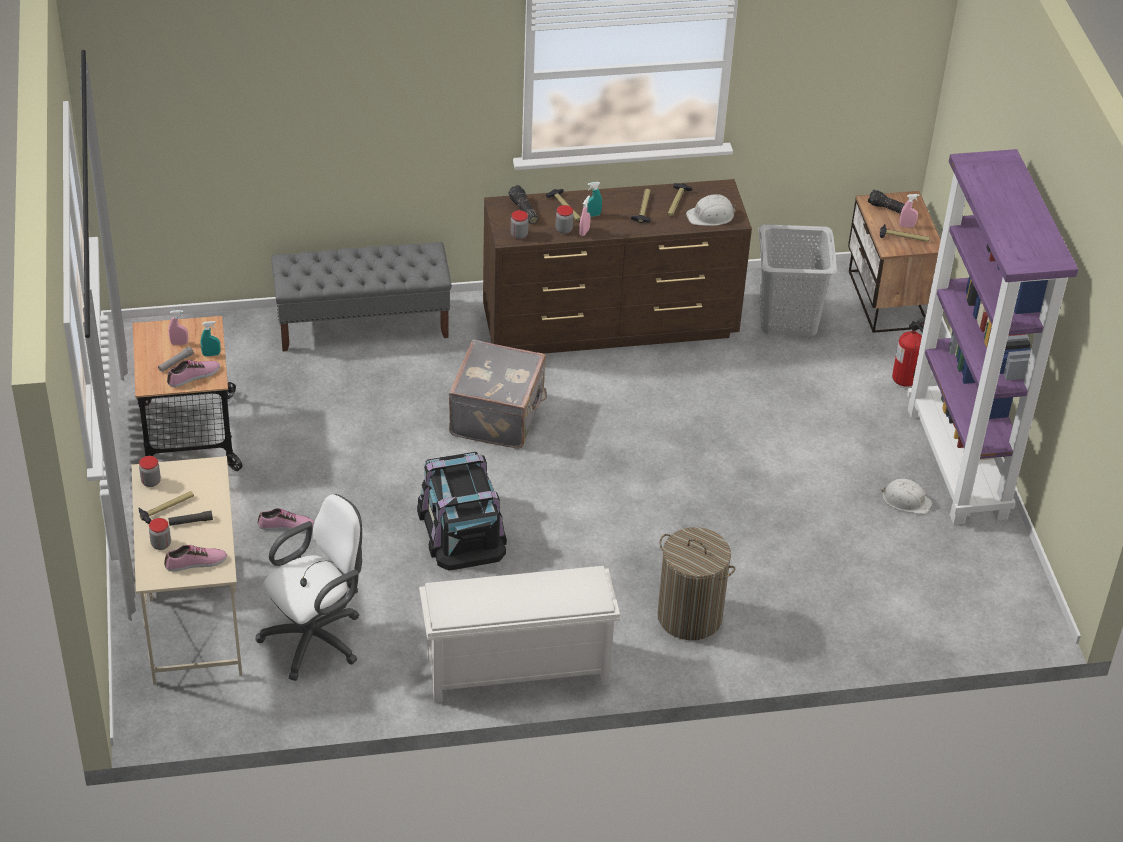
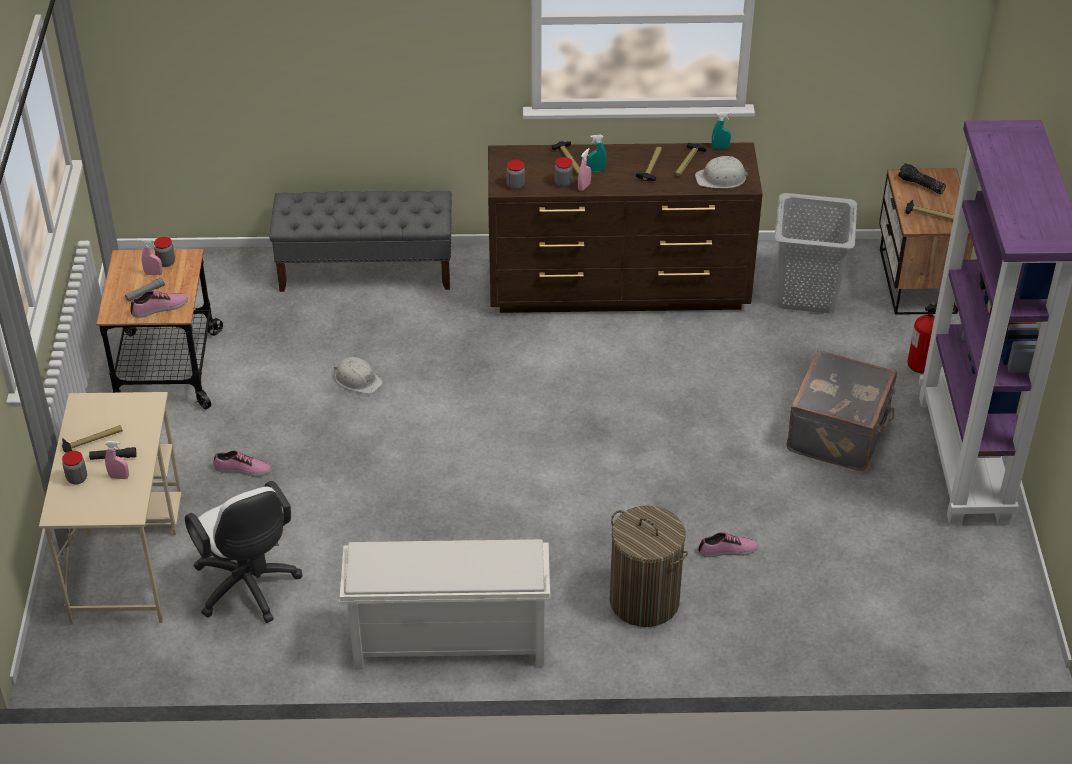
camera: 10 degrees right, 0 degrees up
jar [139,456,161,487] -> jar moved to [154,237,175,267]
shoe [164,545,227,571] -> shoe moved to [698,532,758,557]
turquoise spray bottle [201,321,221,356] -> turquoise spray bottle moved to [712,112,731,149]
white office chair [256,494,362,681] -> white office chair turned 90 degrees clockwise [185,481,303,623]
black storage box [417,452,507,571] -> none
grey suitcase [449,339,547,449] -> grey suitcase moved to [787,349,897,471]
flashlight [509,185,539,224] -> none
white hard hat [881,479,933,514] -> white hard hat moved to [334,357,383,394]
pink spray bottle [899,194,920,227] -> pink spray bottle moved to [105,441,129,479]

